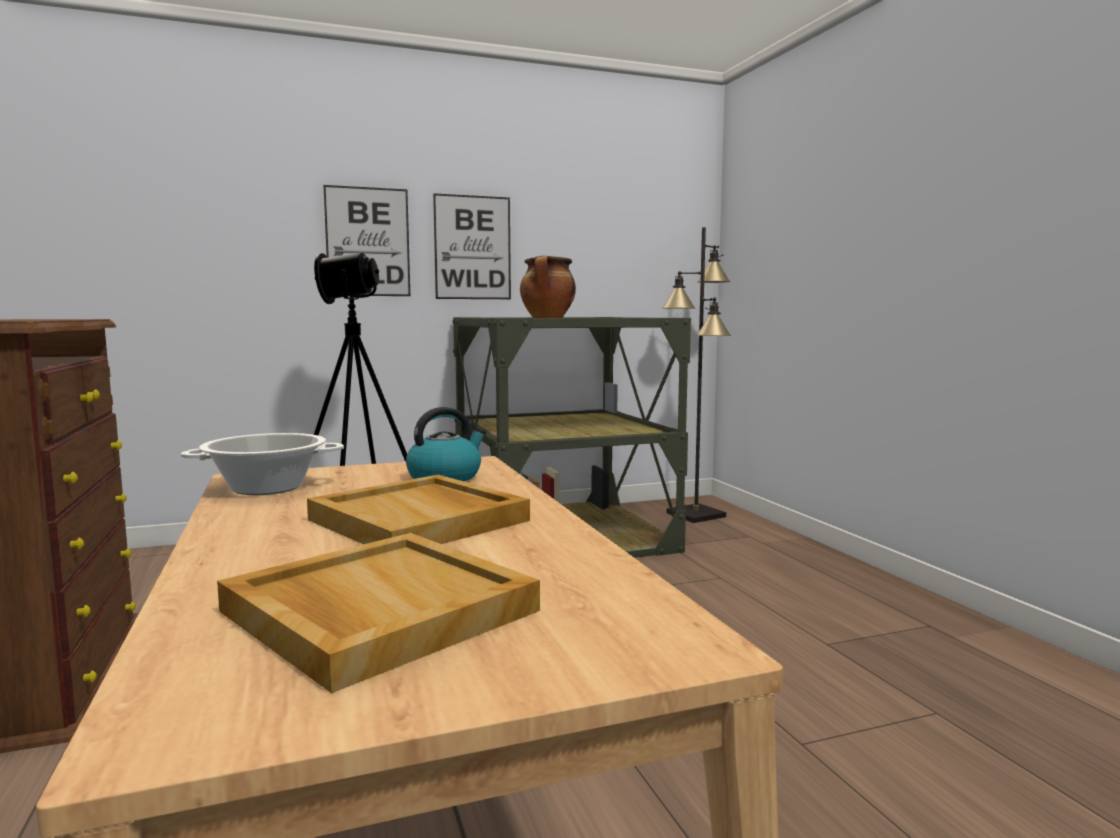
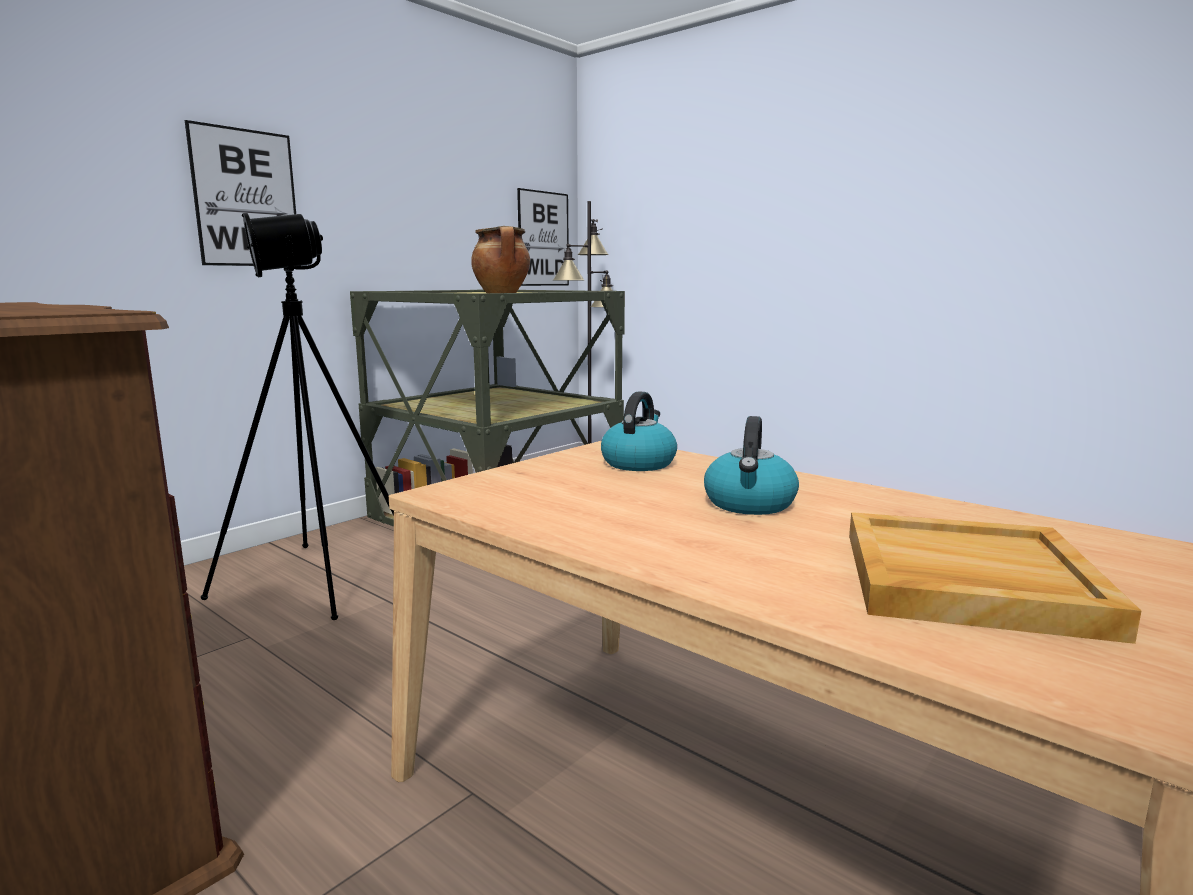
camera: 30 degrees left, 5 degrees up
cooking pot [181,433,344,495] -> none
beige tray [307,475,530,544] -> kettle [704,416,799,515]
picture [433,193,511,299] -> picture moved to [517,188,569,286]

